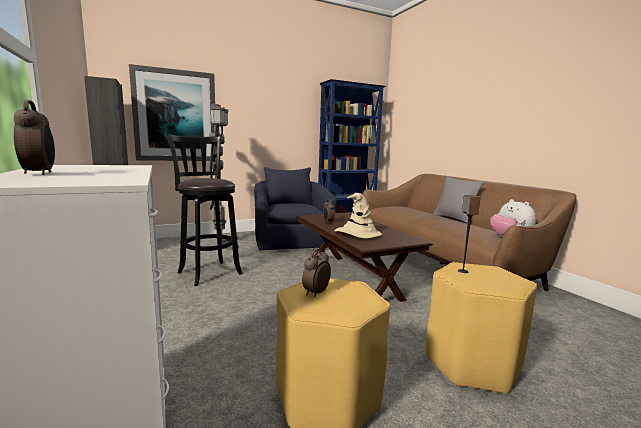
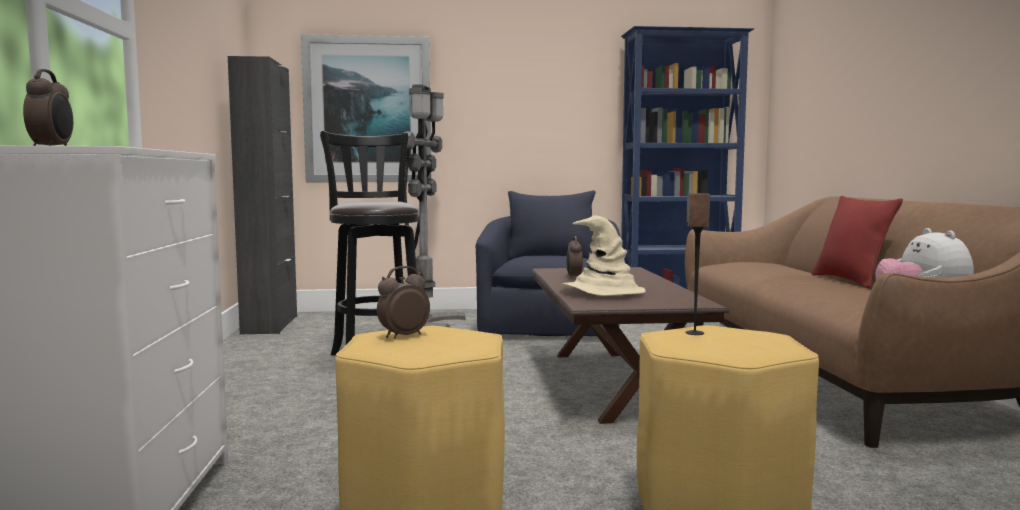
camera: 20 degrees right, 5 degrees down
grey pillow [433,177,484,224] -> red pillow [811,196,903,288]

